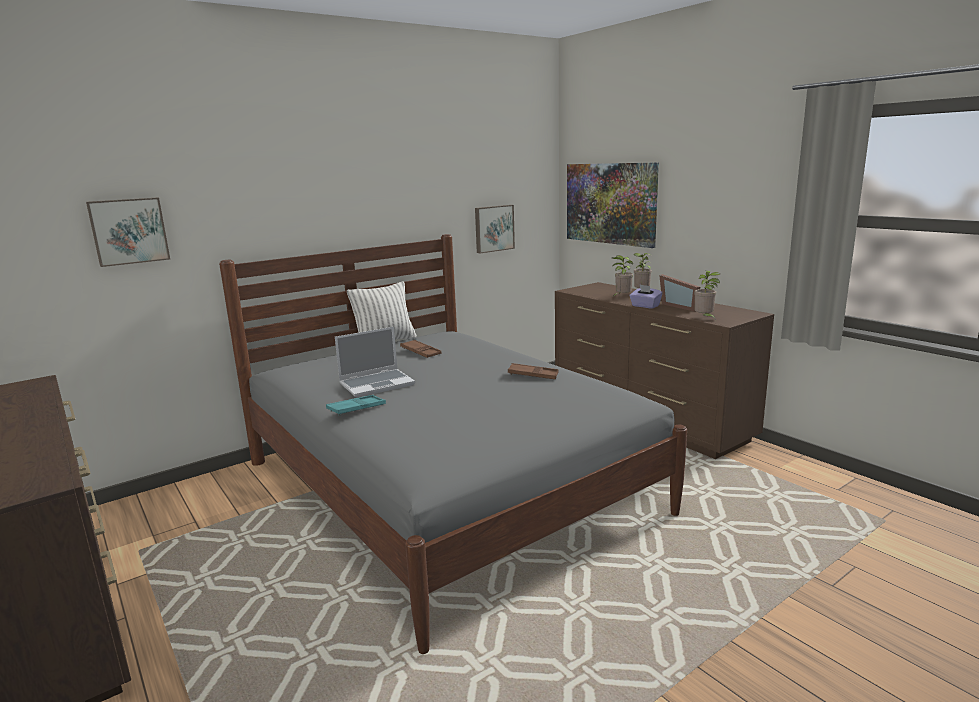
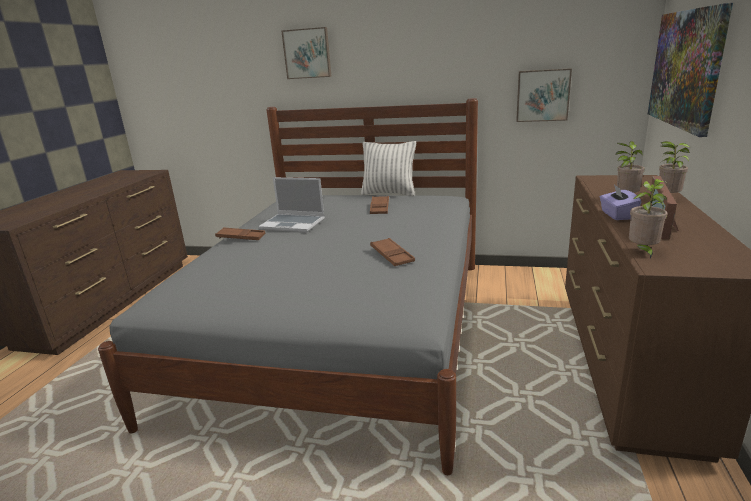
camera: 50 degrees right, 5 degrees up
picture [86,197,170,267] -> picture moved to [281,27,331,79]
turquoise tray [326,395,386,416] -> brown tray [215,227,265,240]

